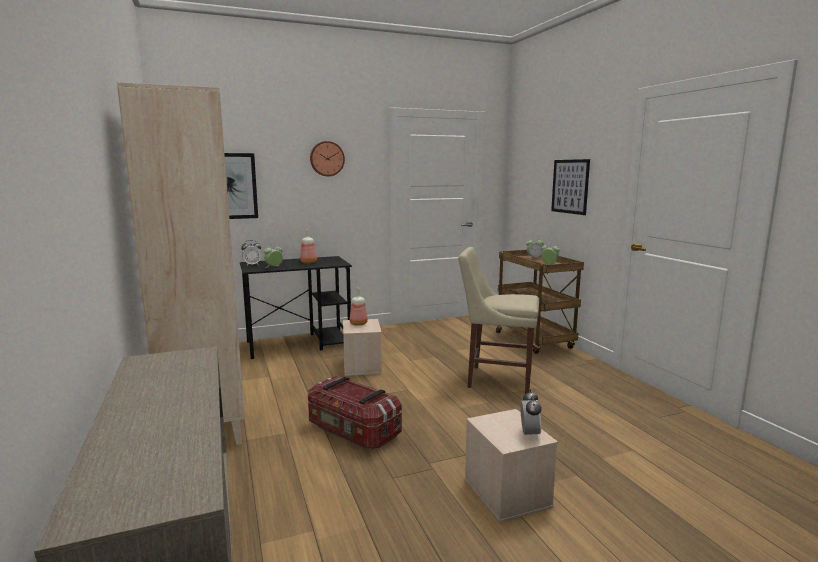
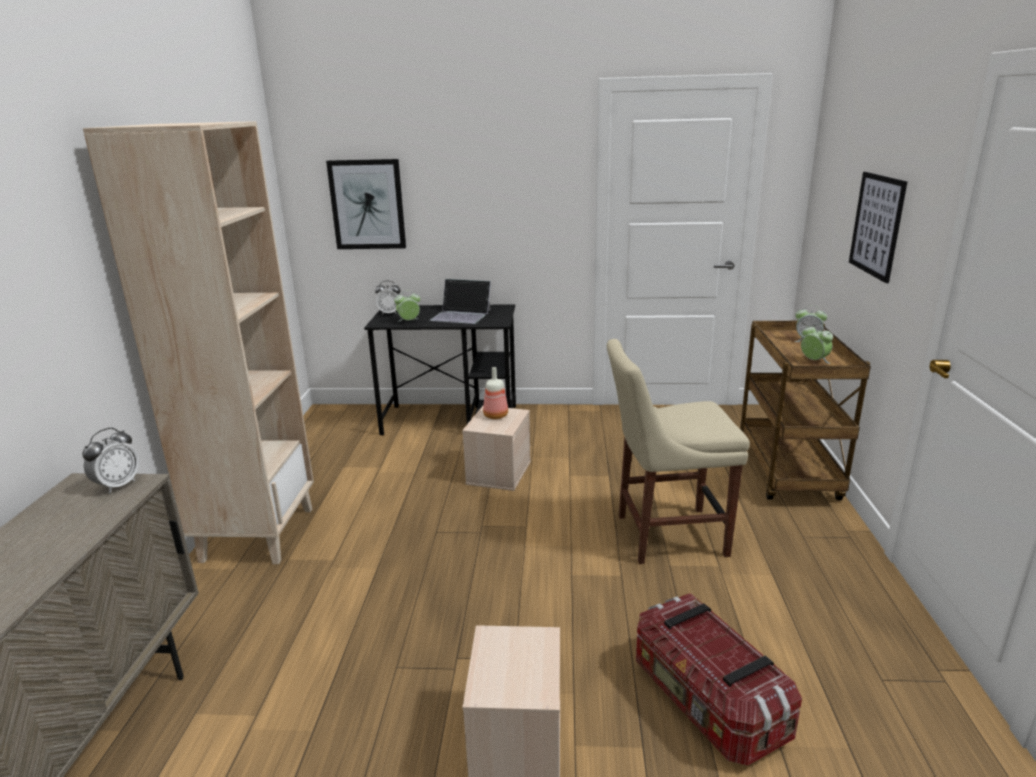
camera: 25 degrees right, 10 degrees up
bottle [300,229,317,264] -> laptop [430,279,491,324]
storage box [308,376,402,449] -> storage box moved to [636,593,802,765]
wall clock [310,141,345,176] -> none
beige chair [458,247,539,394] -> beige chair turned 45 degrees counterclockwise [607,339,750,564]
alarm clock [520,389,542,439] -> alarm clock moved to [82,428,139,493]

